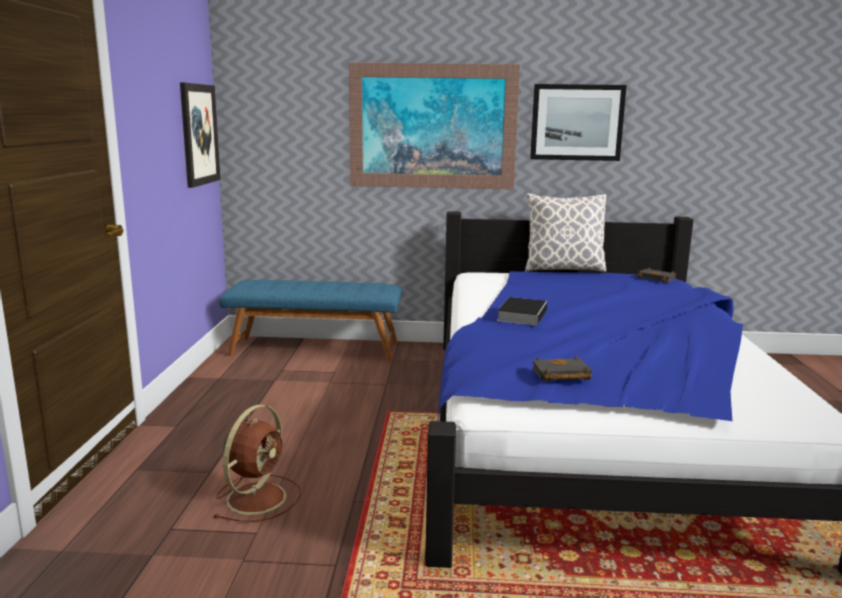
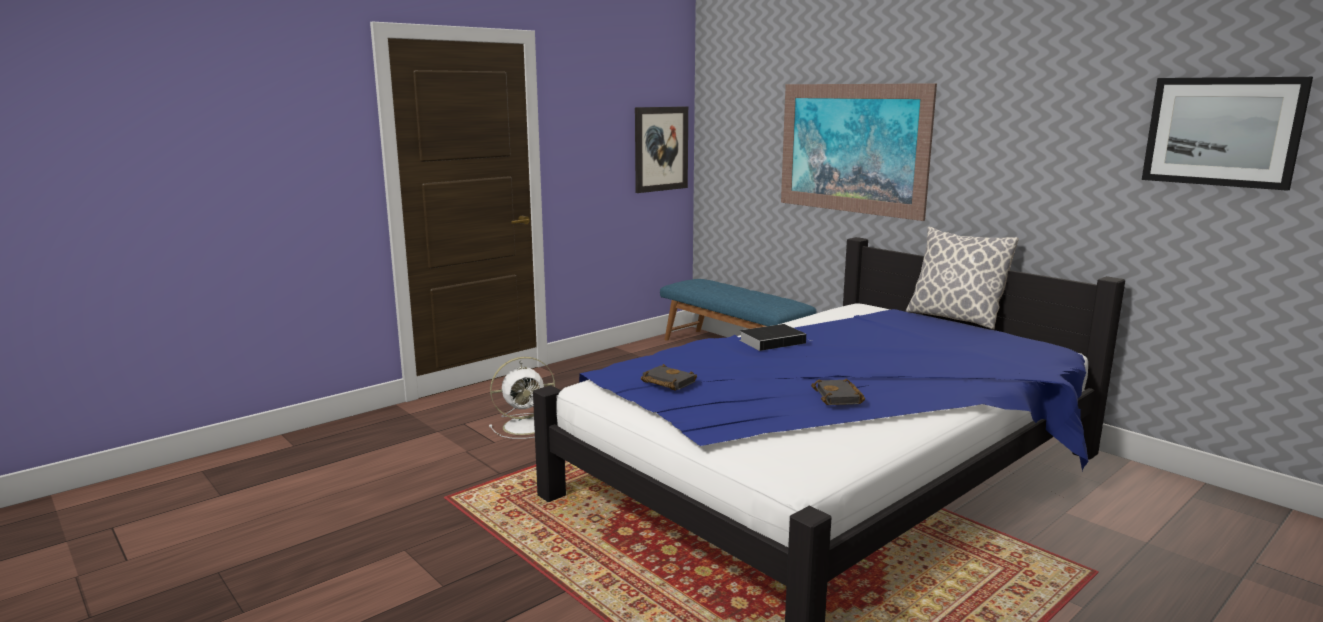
camera: 45 degrees right, 0 degrees up
brown fan [214,405,301,522] -> white fan [489,357,555,439]
picture [530,84,627,161] -> picture moved to [1142,77,1313,191]
black book [637,268,676,283] -> black book moved to [811,379,865,405]

